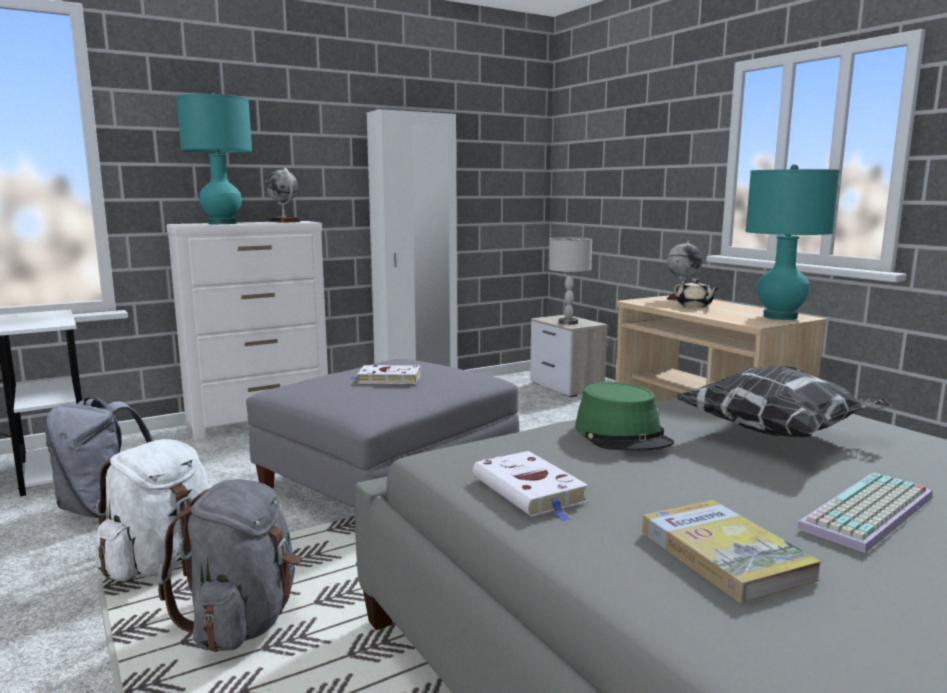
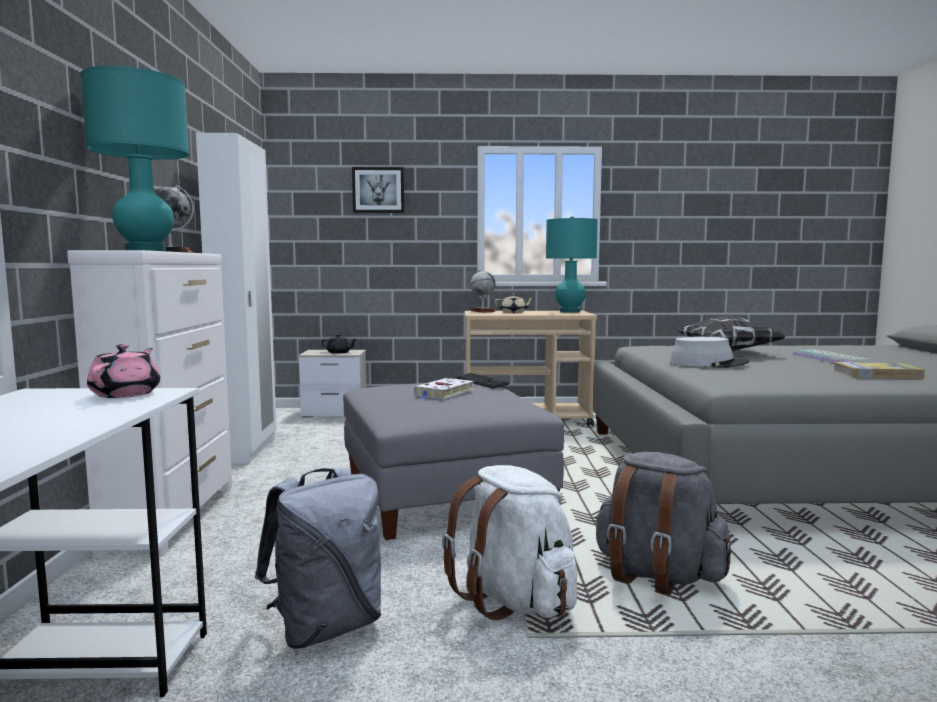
camera: 60 degrees left, 5 degrees down
white book [473,451,588,522] -> none
grey table lamp [548,237,592,325] -> black teapot [322,334,356,354]
green hat [575,382,674,451] -> grey hat [670,337,749,368]
none -> pink teapot [87,344,160,398]
none -> picture [352,167,404,213]
none -> keyboard [456,373,510,389]

